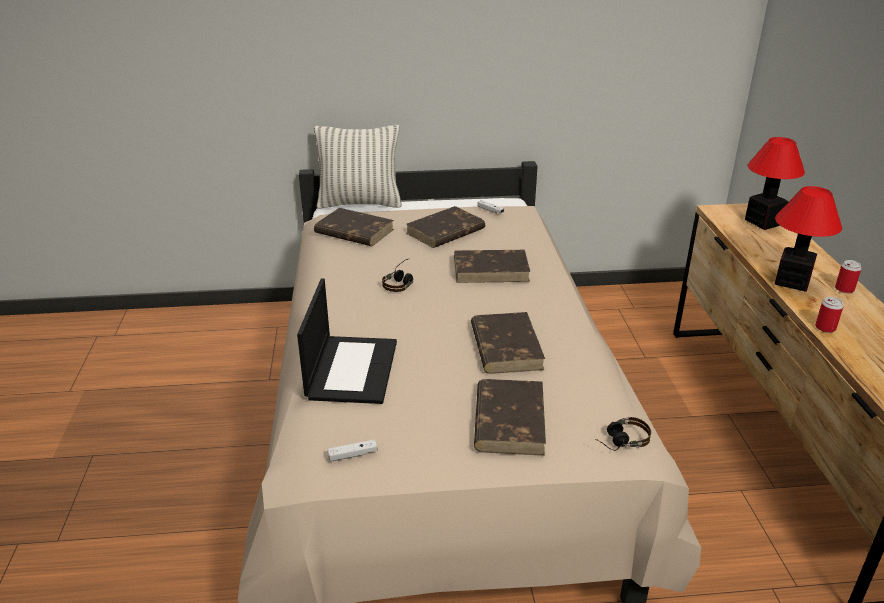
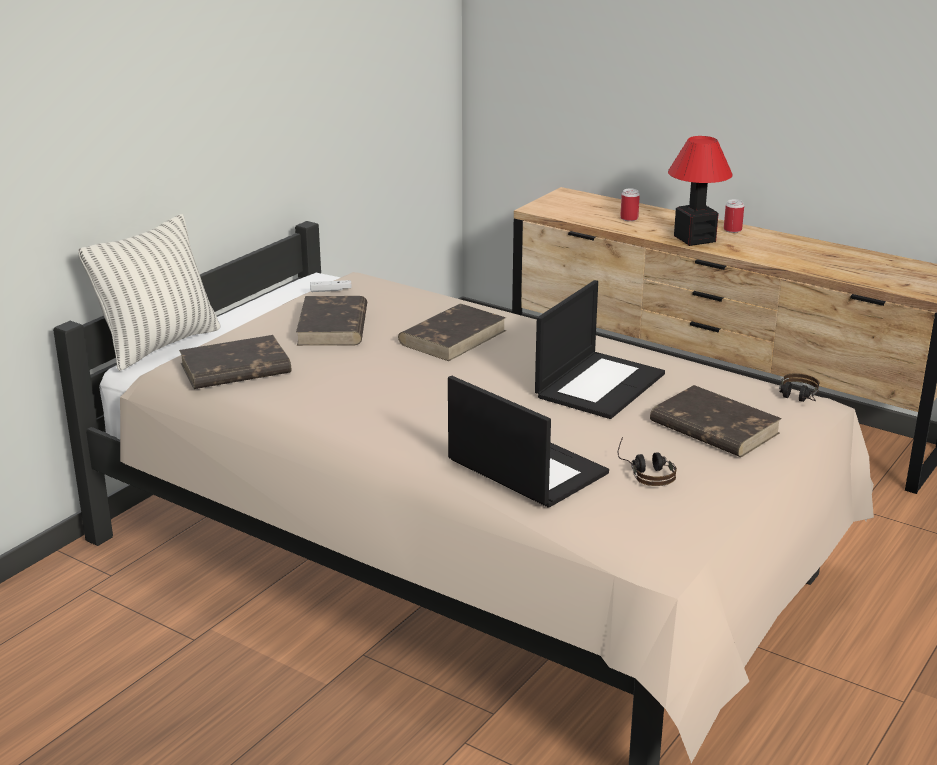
camera: 50 degrees left, 5 degrees down
white game controller [327,439,378,462] -> none
headphones [382,259,413,292] -> headphones moved to [618,437,677,486]
brown book [471,312,545,374] -> laptop [535,280,665,419]
table lamp [745,137,805,230] -> none
can [815,297,844,333] -> can moved to [620,189,640,221]

